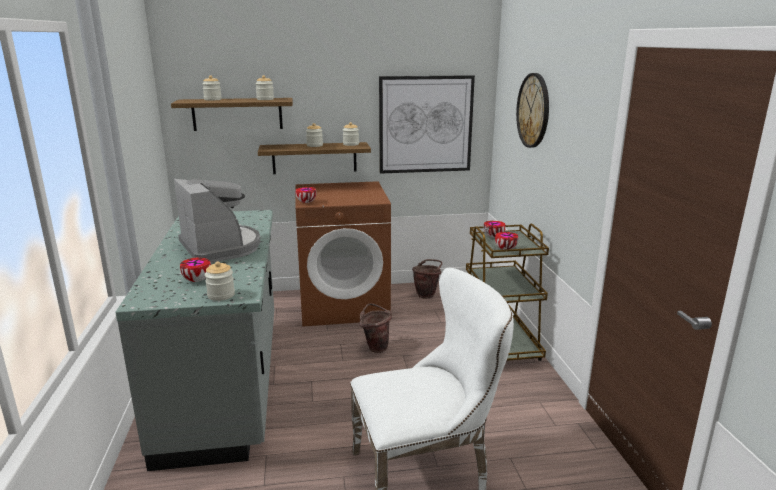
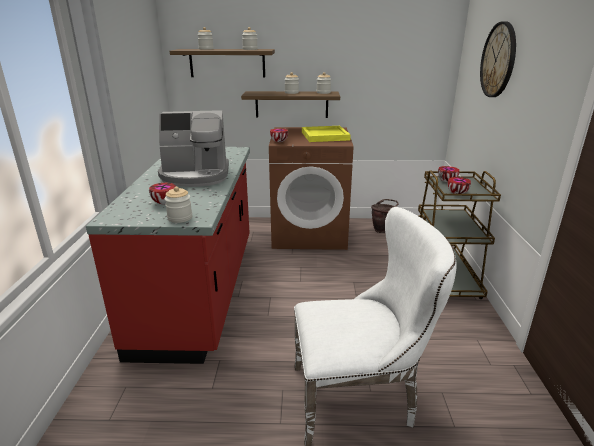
camera: 10 degrees right, 5 degrees up
grey counter [115,210,274,471] -> red counter [86,147,250,364]
coffee machine [174,179,261,263] -> coffee machine turned 105 degrees clockwise [158,110,229,187]
brown bucket [360,303,392,353] -> none
picture [379,75,475,174] -> none
none -> yellow tray [302,126,351,142]

